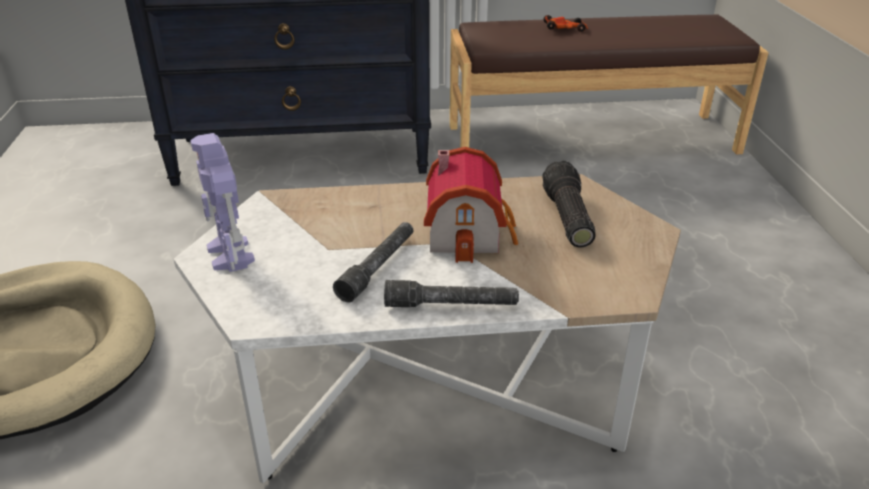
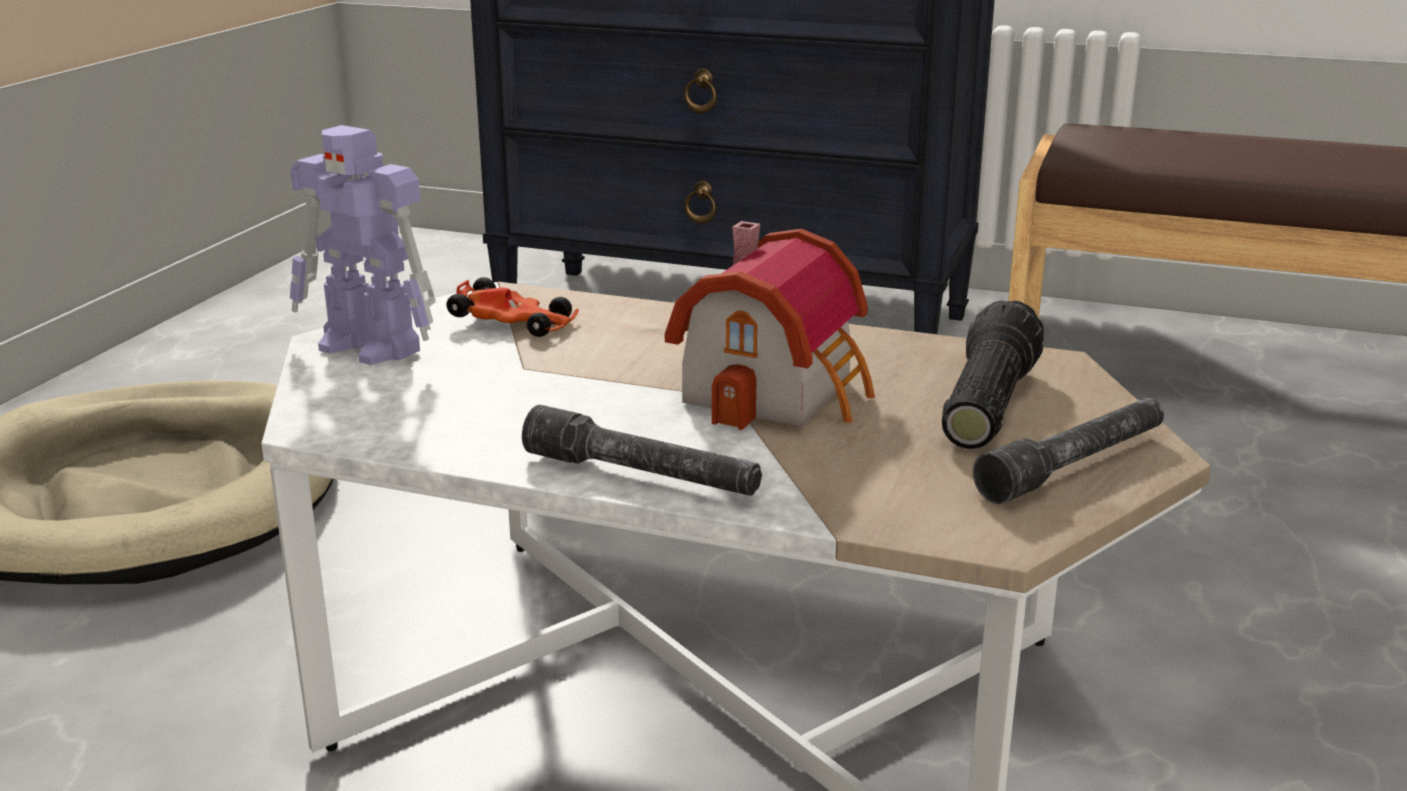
camera: 25 degrees right, 10 degrees down
toy robot [190,133,255,272] -> toy robot turned 60 degrees counterclockwise [290,125,436,365]
grey flashlight [333,222,414,302] -> grey flashlight moved to [973,398,1164,504]
toy car [543,15,588,32] -> toy car moved to [446,277,579,337]

